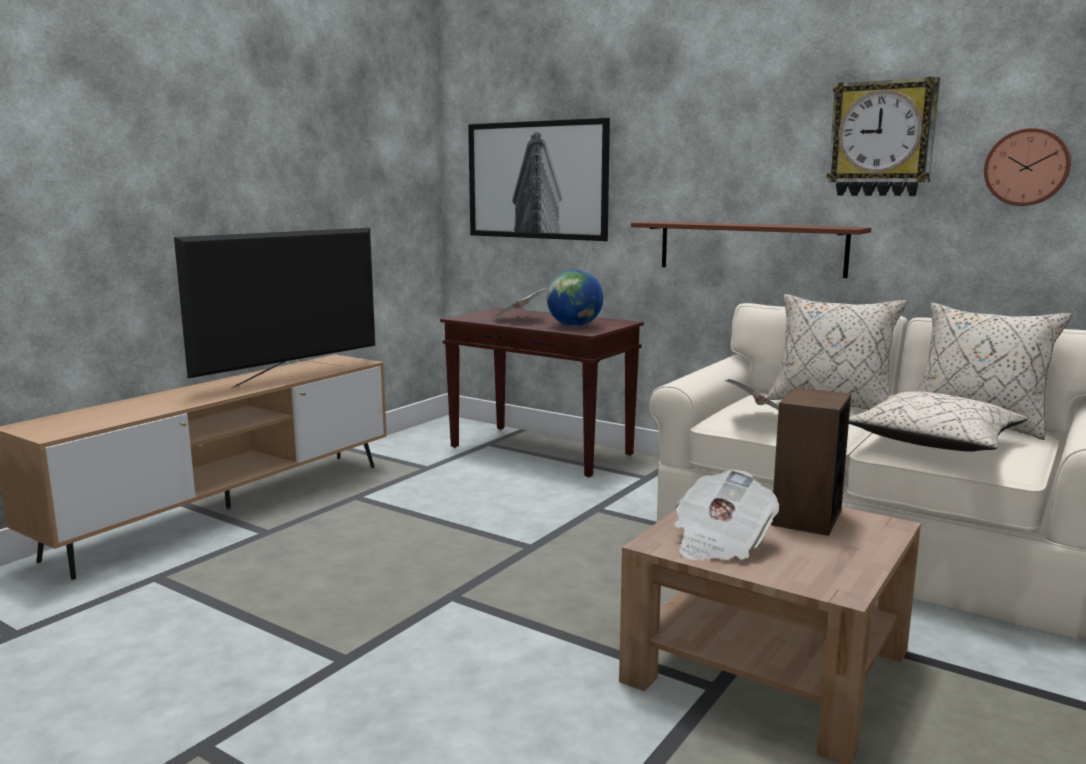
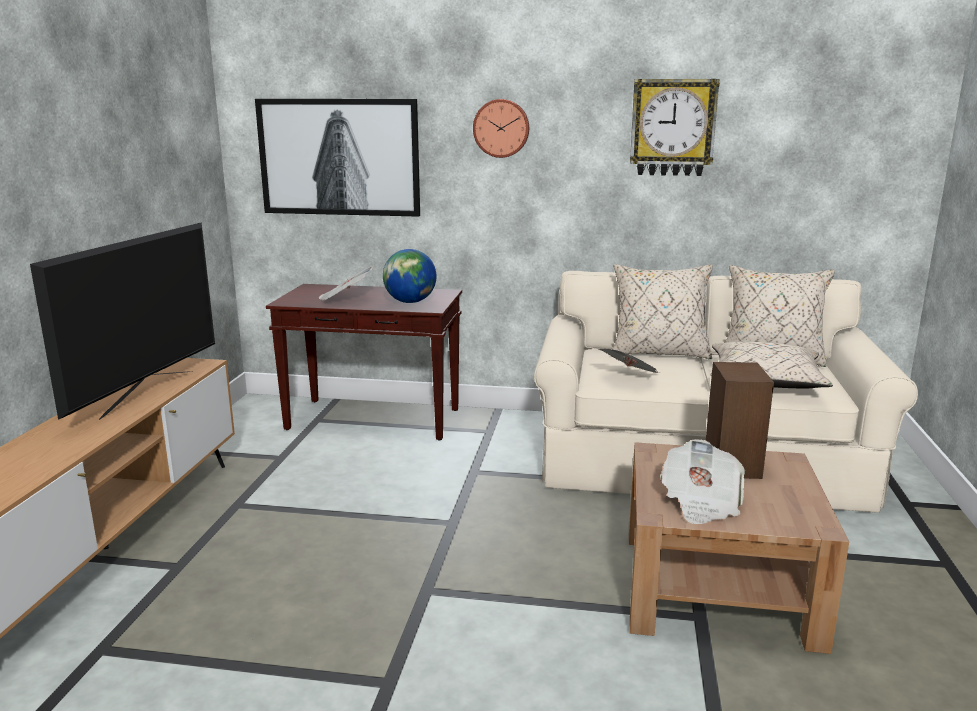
camera: 25 degrees left, 5 degrees up
brown shelf [631,221,871,278] -> none
wall clock [984,128,1071,206] -> wall clock moved to [473,99,529,158]

